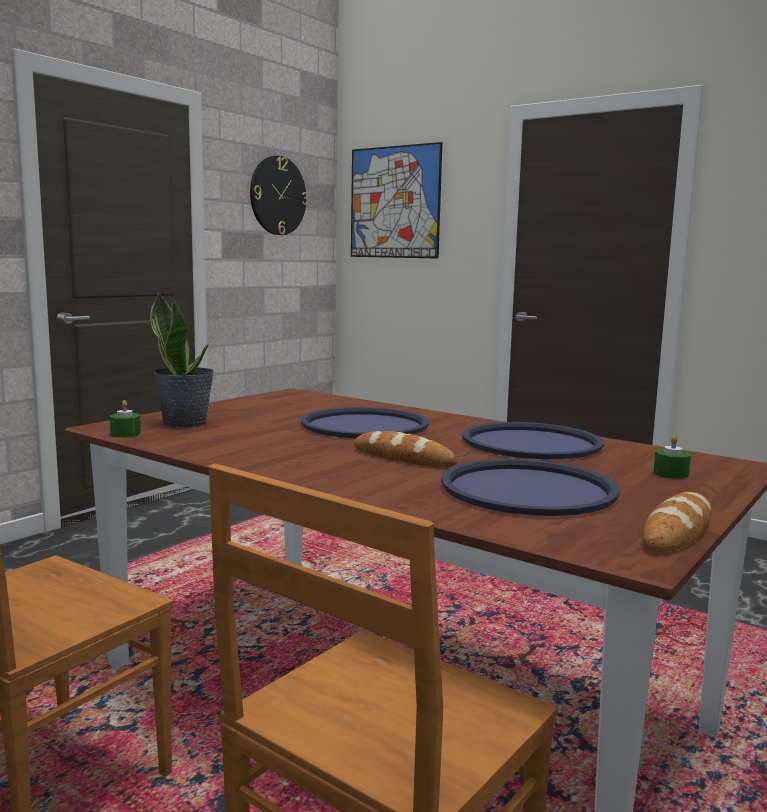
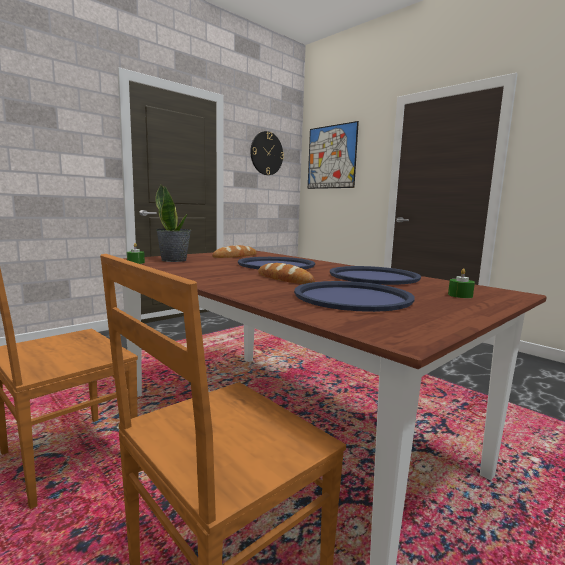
camera: 10 degrees right, 0 degrees up
bread [642,492,712,552] -> bread moved to [212,245,257,258]

